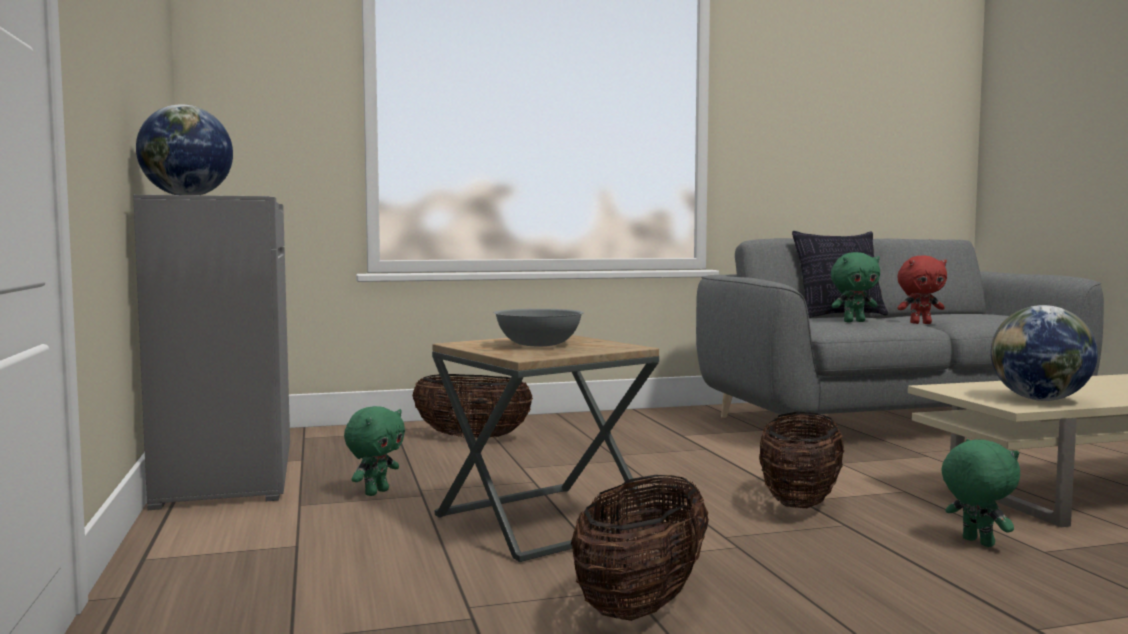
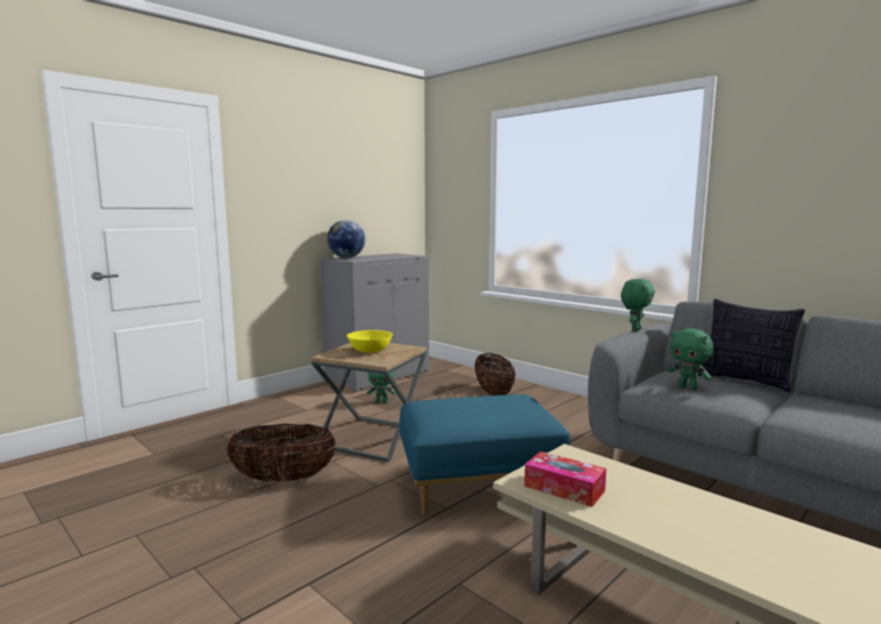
camera: 60 degrees right, 5 degrees up
grey bowl [494,309,584,346] -> yellow bowl [347,330,393,353]
basket [759,412,844,509] -> blue ottoman [399,395,570,516]
red plush toy [897,256,947,324] -> none
green plush toy [942,439,1020,547] -> green plush toy moved to [621,279,655,332]
globe [991,305,1098,401] -> tissue box [524,451,606,507]

